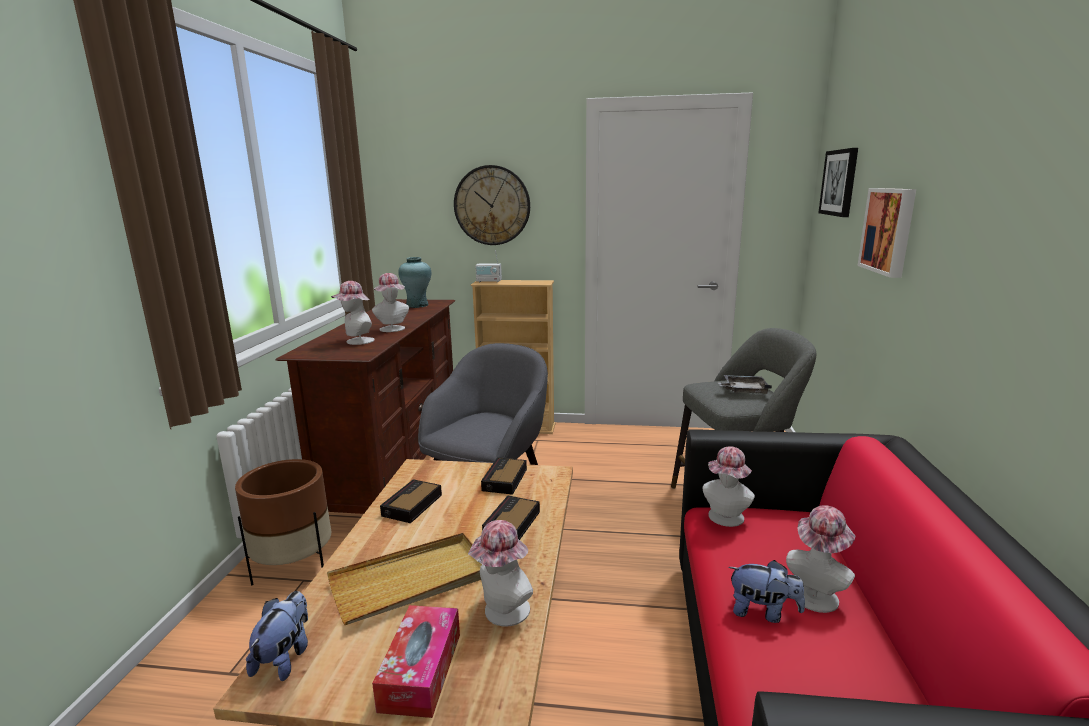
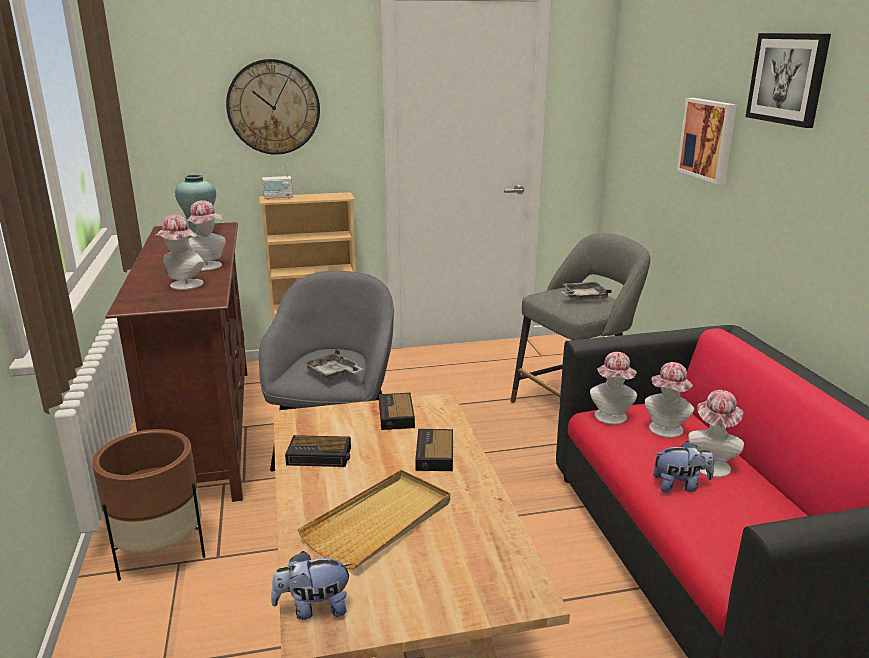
camera: 20 degrees left, 5 degrees up
plush toy [246,591,308,681] -> plush toy turned 90 degrees counterclockwise [271,551,352,620]
tissue box [372,605,460,718] -> none
alarm clock [380,479,442,523] -> alarm clock turned 90 degrees counterclockwise [285,435,351,467]
hat [468,520,533,627] -> hat moved to [645,362,694,438]
picture [818,148,858,217] -> picture moved to [745,33,831,128]
none -> grey tray [304,349,363,380]

